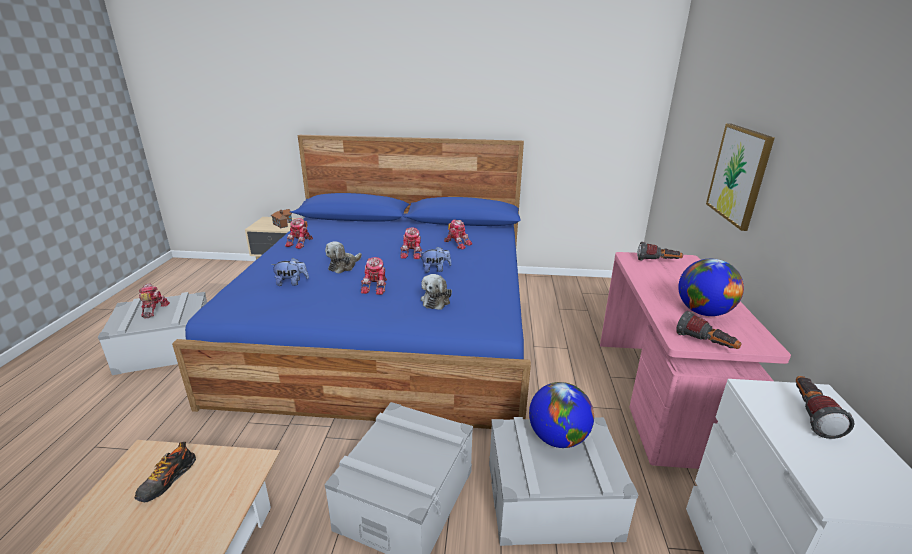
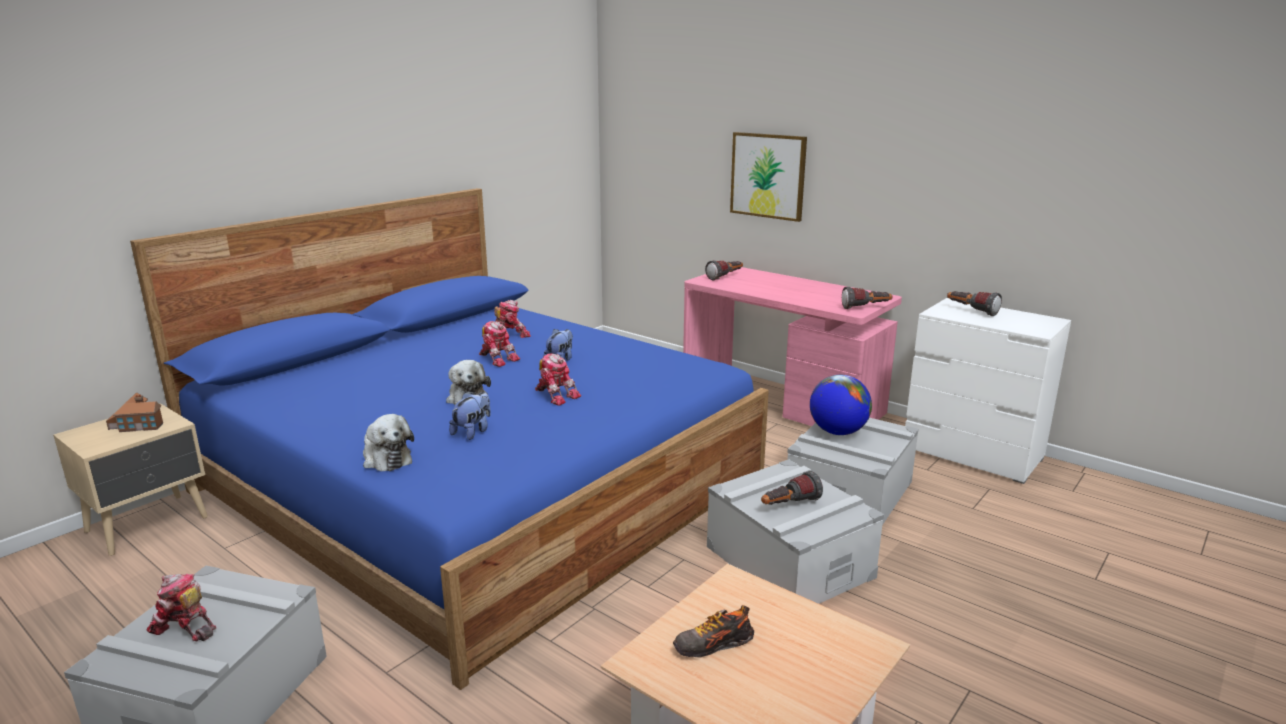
camera: 55 degrees left, 5 degrees down
shoe [135,442,196,502] -> shoe turned 105 degrees clockwise [673,605,754,657]
toy robot [285,218,313,249] -> none
plush toy [421,274,452,310] -> plush toy moved to [363,414,414,471]
globe [678,259,744,316] -> none
none -> flashlight [761,471,823,505]

